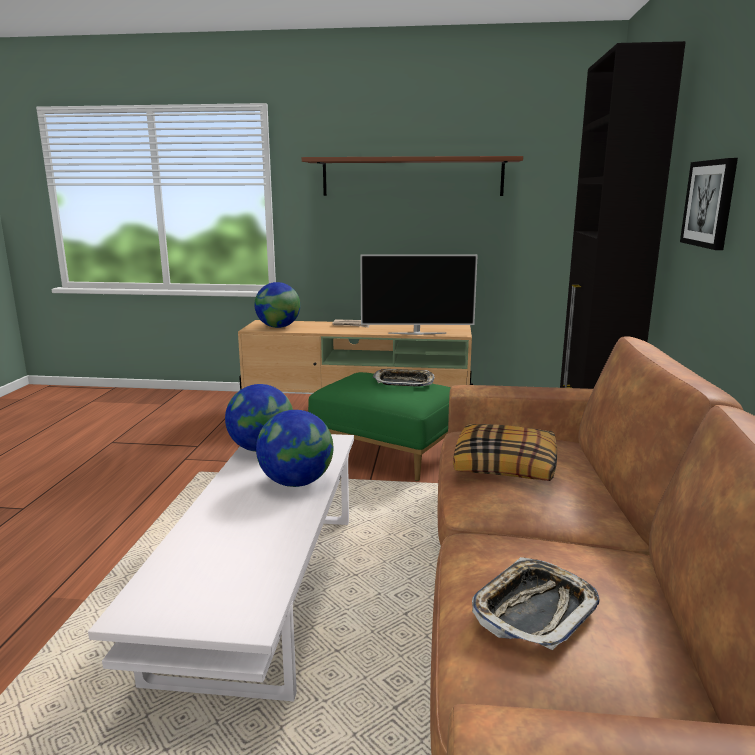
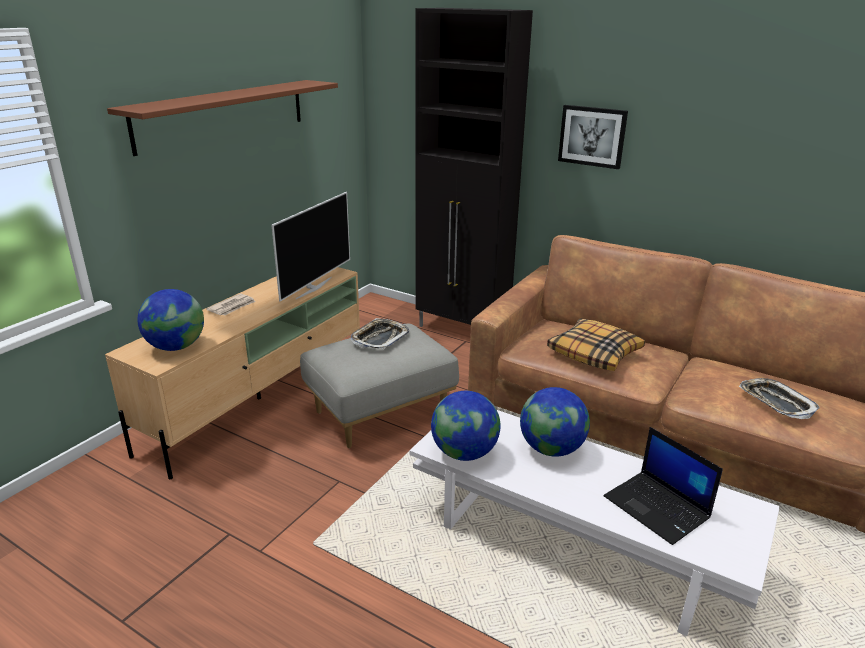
camera: 65 degrees left, 10 degrees up
green ottoman [308,372,451,481] -> grey ottoman [300,324,459,448]
none -> laptop [604,427,723,545]

